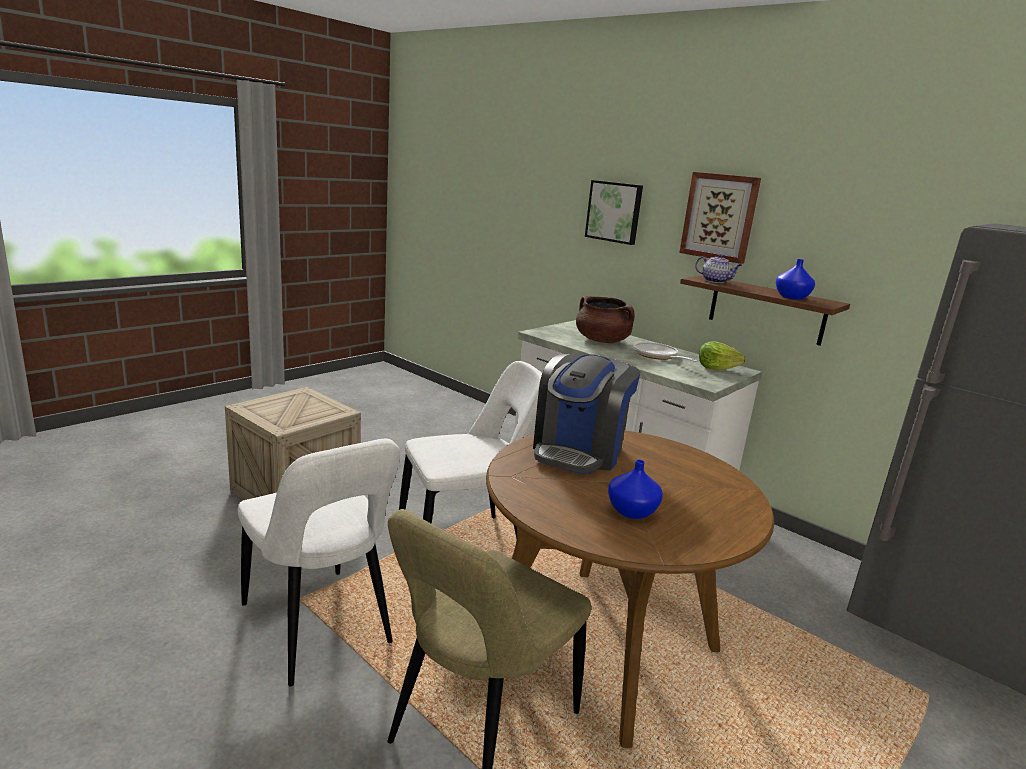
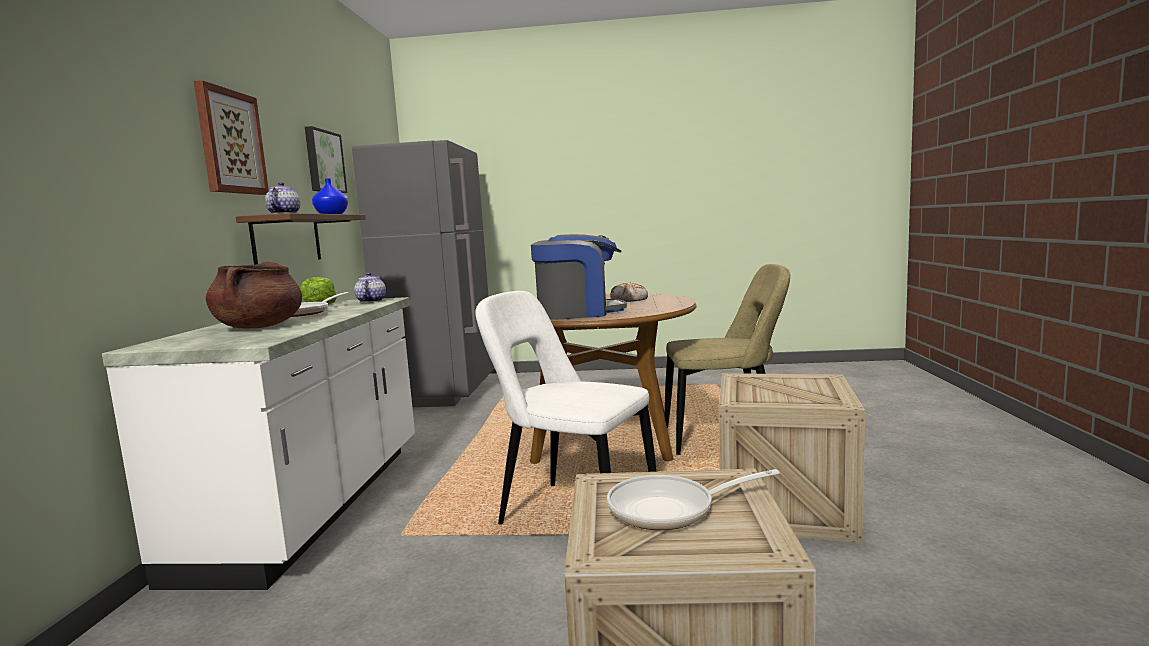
camera: 125 degrees left, 10 degrees down
white chair [238,439,400,687] -> crate [719,373,865,543]
picture [585,180,643,245] -> picture moved to [305,126,347,193]
blue vase [608,460,663,519] -> bread [610,282,648,302]
none -> teapot [354,272,386,303]
none -> frying pan [607,469,780,530]

